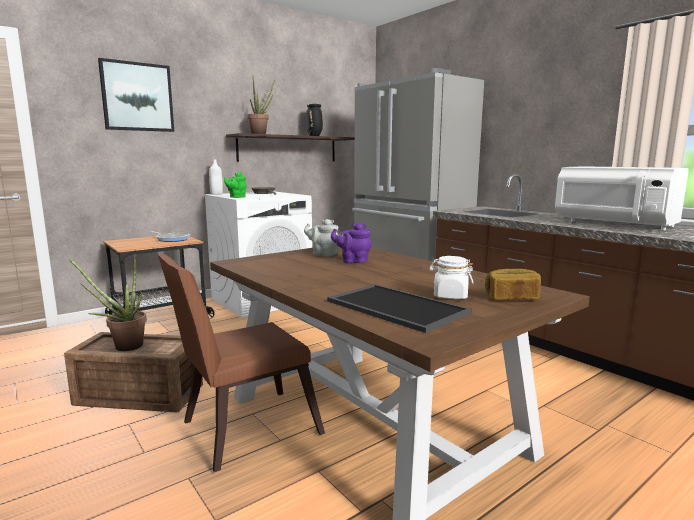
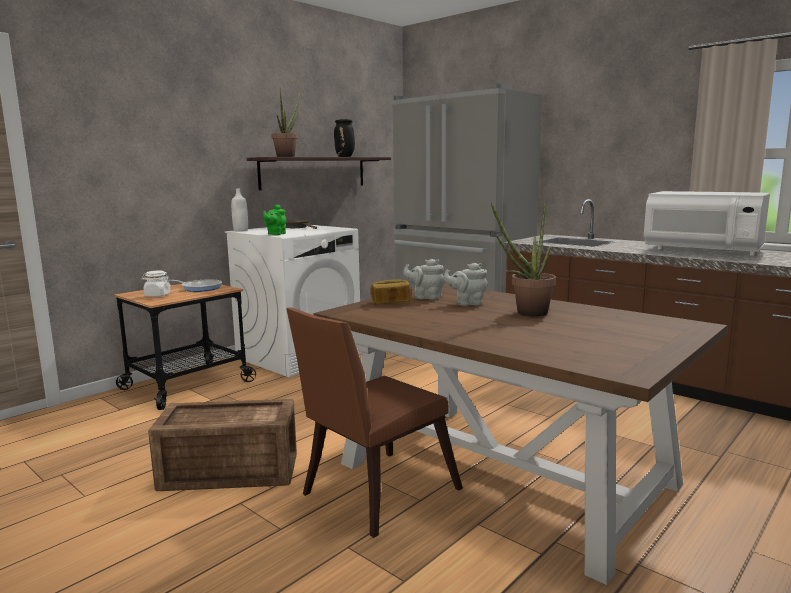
camera: 10 degrees left, 0 degrees up
potted plant [68,255,147,351] -> potted plant moved to [491,202,556,317]
picture [98,58,174,132] -> none
tray [327,284,472,333] -> none
purple teapot [331,223,372,263] -> grey teapot [444,263,488,306]
white jar [430,256,473,299] -> white jar moved to [142,271,171,297]
bread [485,269,541,300] -> bread moved to [370,279,411,304]

